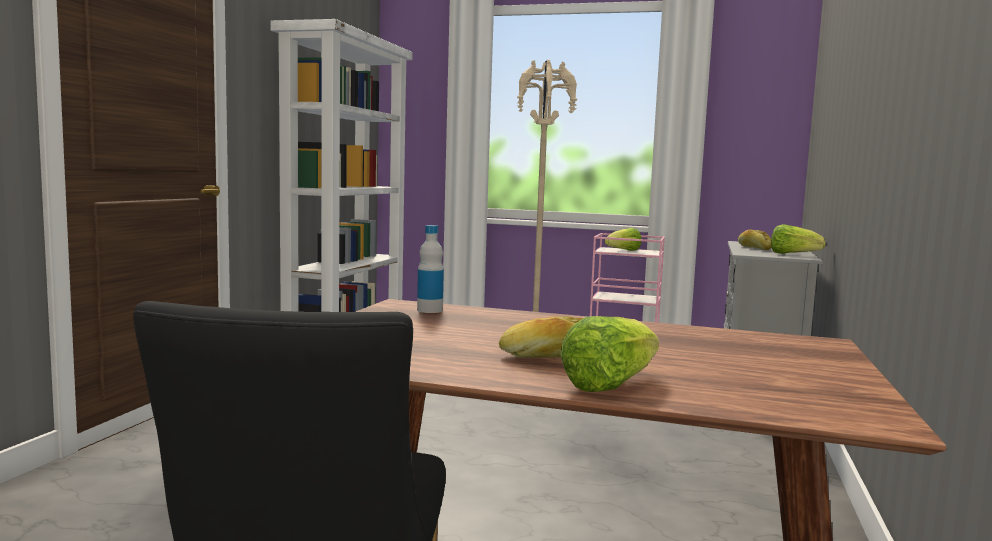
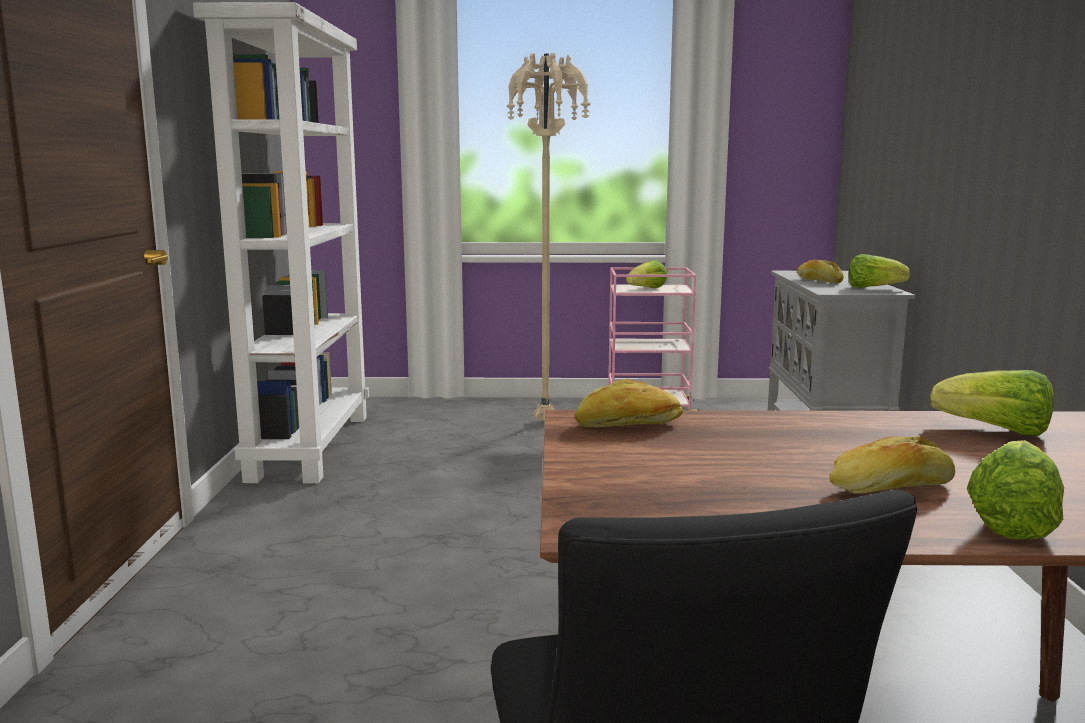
camera: 15 degrees left, 5 degrees up
bottle [417,225,444,313] -> bread [575,379,683,427]
none -> lettuce [930,370,1054,436]

